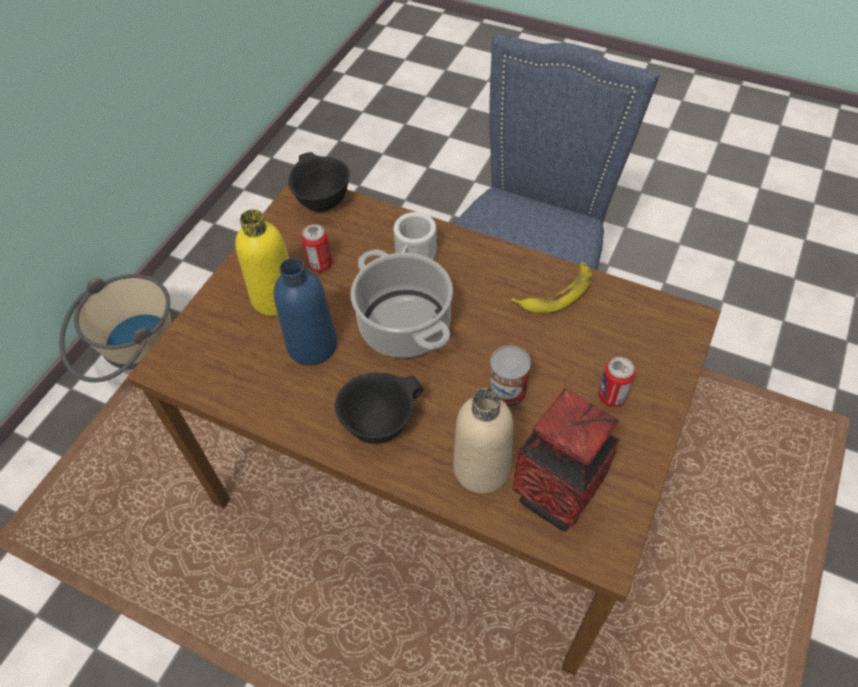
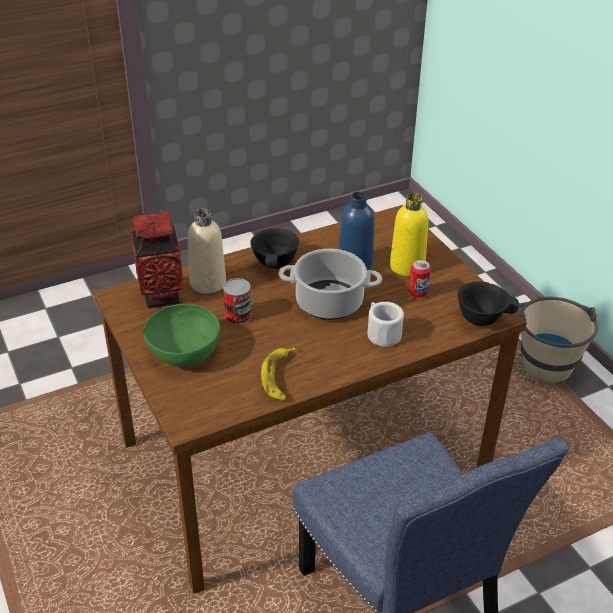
camera: 125 degrees right, 15 degrees down
can [598,357,635,407] -> green bowl [143,304,221,367]

